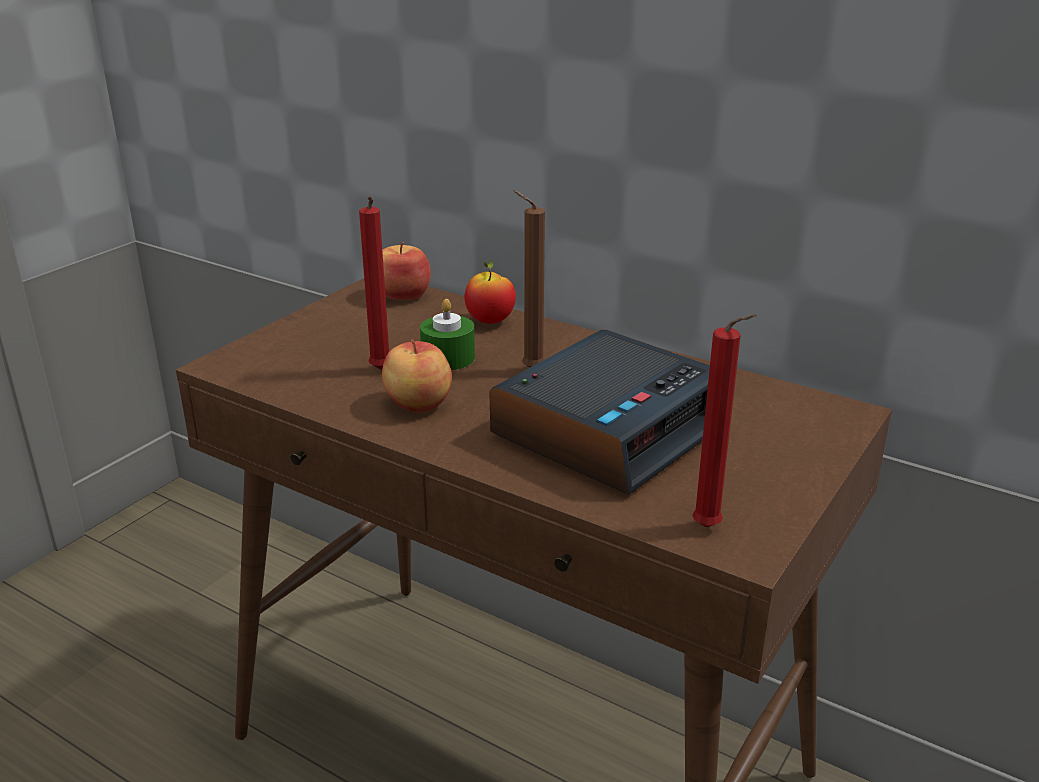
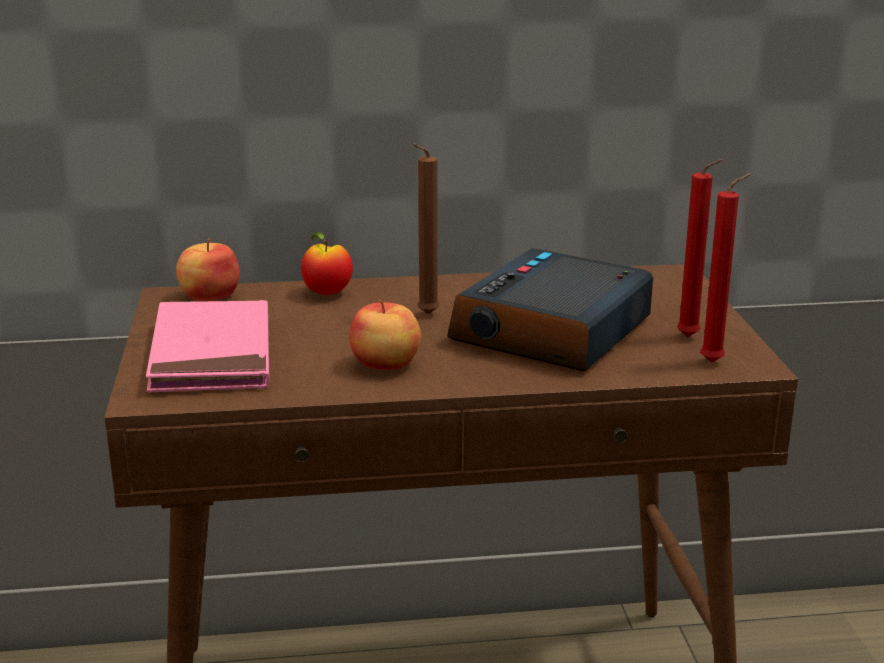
camera: 40 degrees left, 5 degrees down
red candle [359,196,389,370] -> red candle moved to [677,159,723,337]
green candle [420,299,475,370] -> none
alarm clock [489,330,710,495] -> alarm clock turned 150 degrees counterclockwise [447,248,653,371]
none -> pink book [146,300,269,392]

